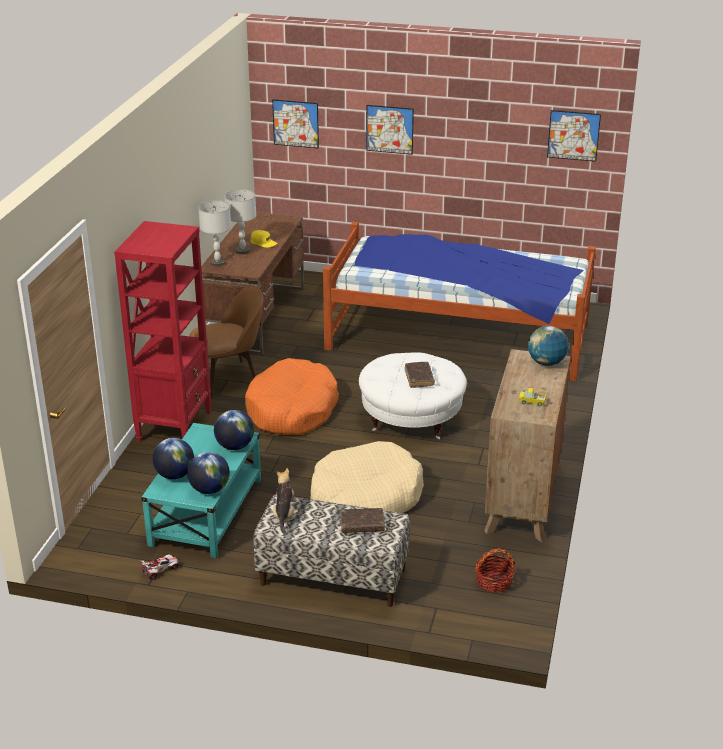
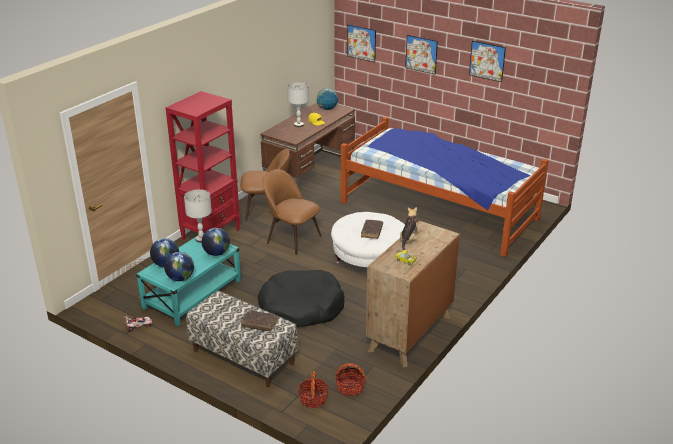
camera: 20 degrees right, 0 degrees up
grey table lamp [198,200,231,266] -> grey table lamp moved to [184,189,212,243]
orange dog bed [245,358,339,435] -> brown chair [263,169,322,255]
plush toy [273,468,298,534] -> plush toy moved to [400,207,420,251]
beige dog bed [310,441,424,513] -> black dog bed [258,270,344,327]
globe [528,326,568,366] -> globe moved to [317,88,338,110]
picture [547,110,601,162] -> picture moved to [469,41,506,82]
none -> basket [298,371,328,408]

